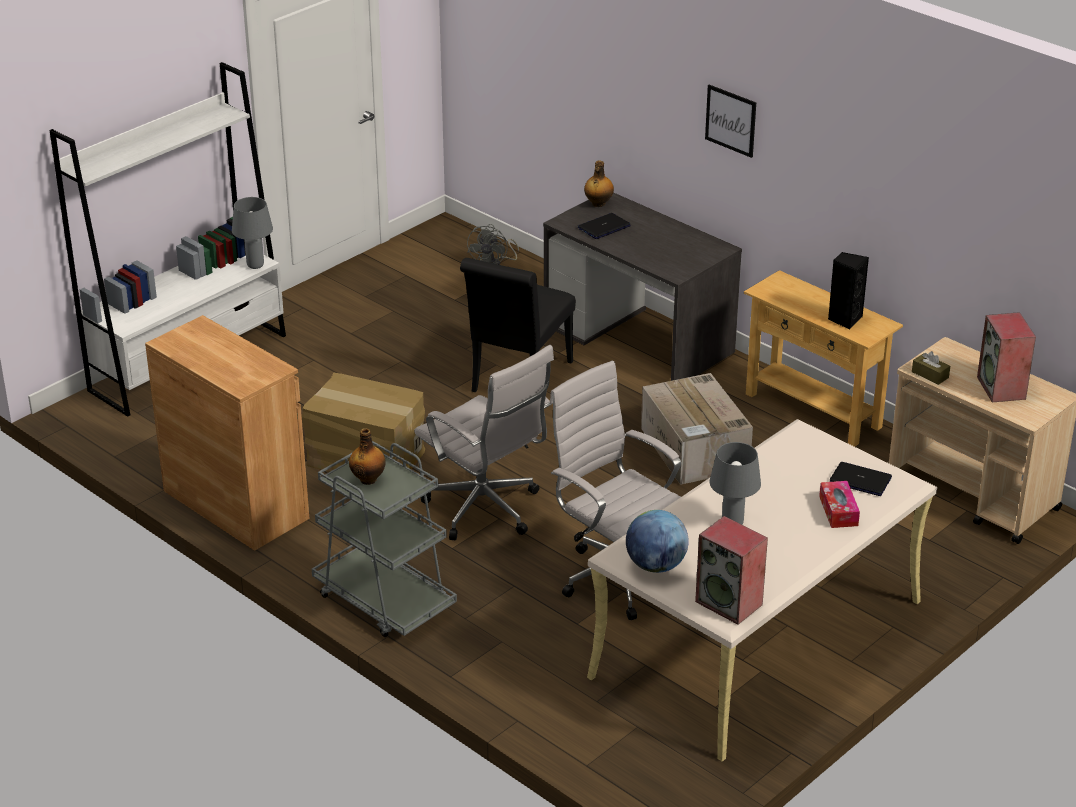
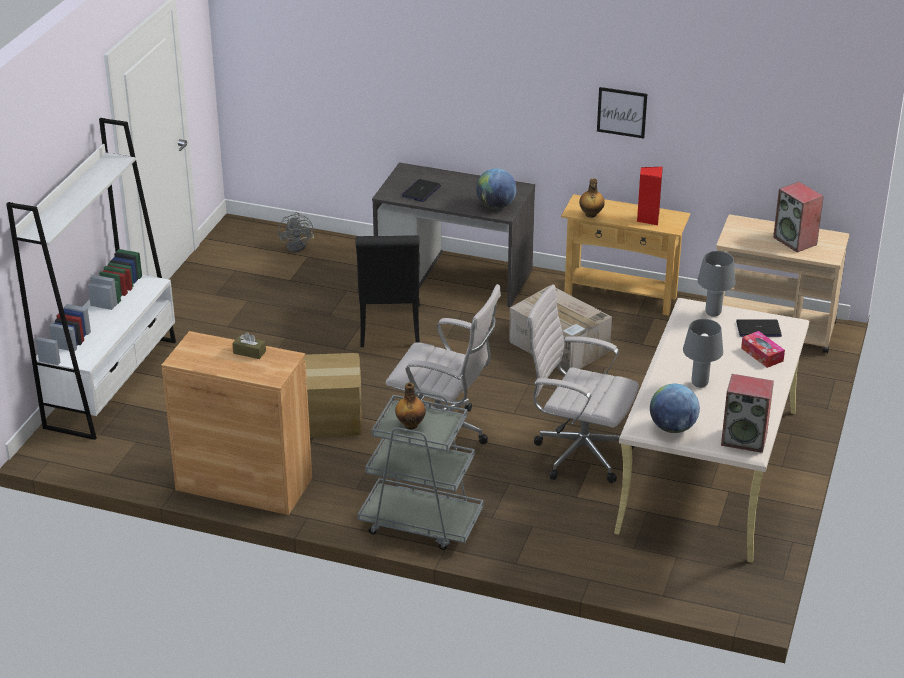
camera: 25 degrees left, 0 degrees up
grey table lamp [232,197,273,269] -> grey table lamp moved to [697,251,736,317]
bottle [584,161,614,207] -> bottle moved to [579,178,605,218]
picture [705,85,756,158] -> picture moved to [597,87,647,139]
black speaker [828,252,869,330] -> red speaker [637,166,663,225]
brown tissue box [912,351,950,385] -> brown tissue box moved to [232,332,266,359]
none -> globe [476,168,517,209]

